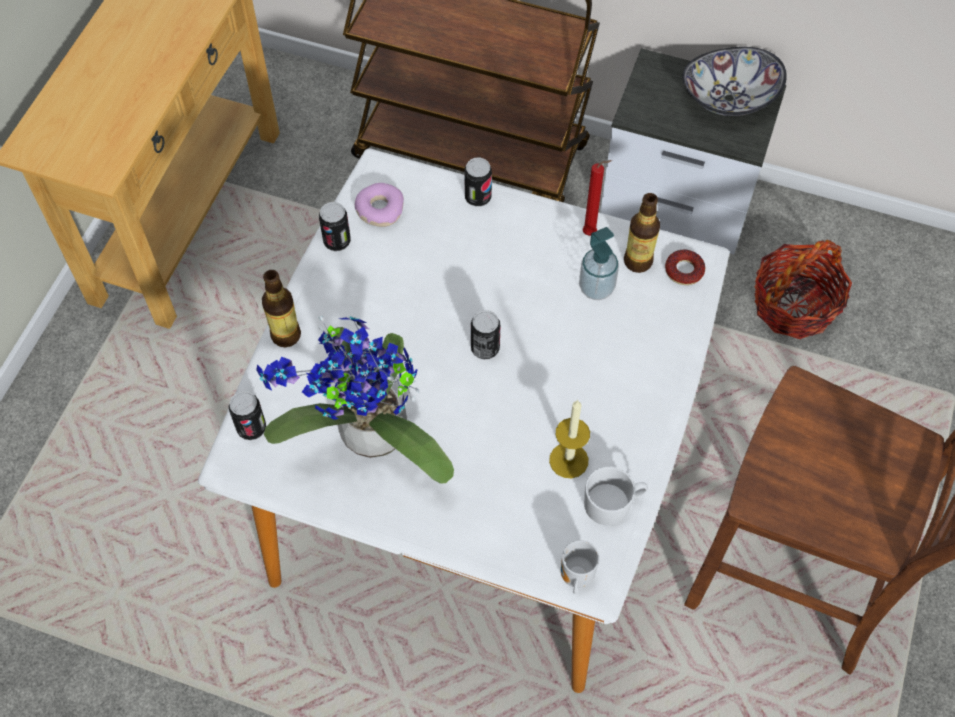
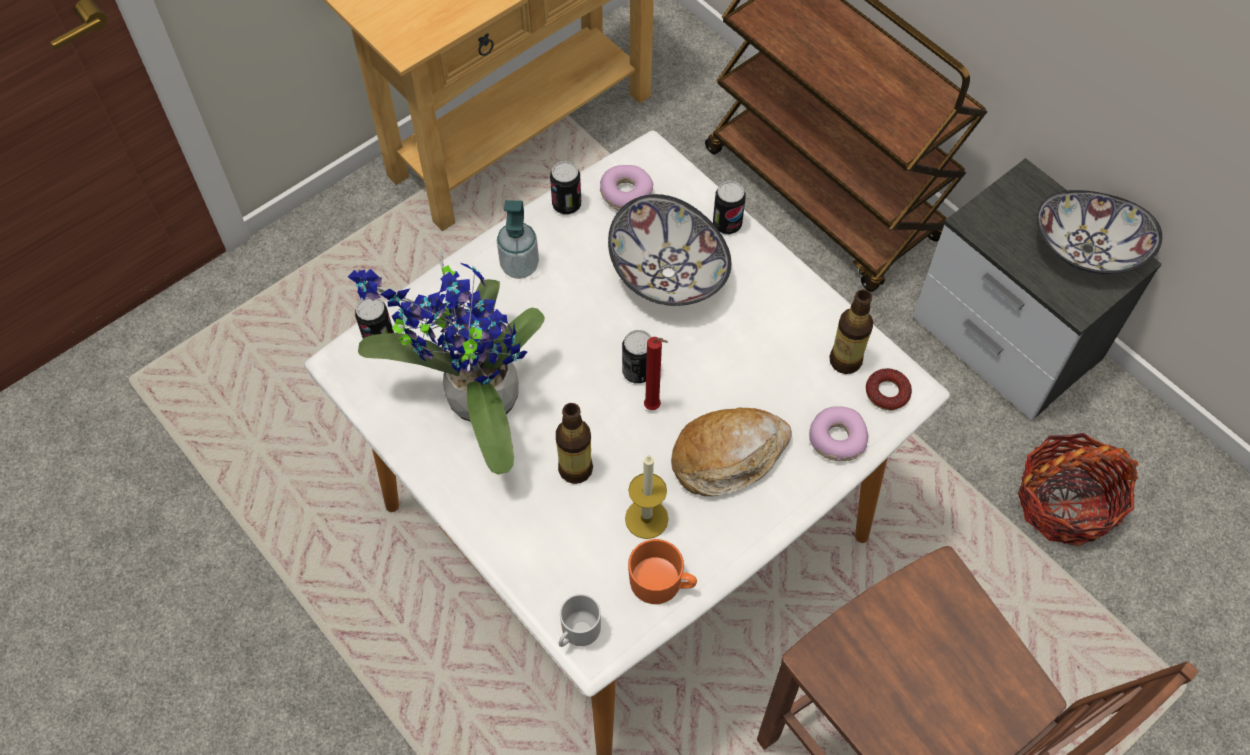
camera: 30 degrees right, 0 degrees up
bottle [262,270,301,347] -> bottle moved to [556,403,593,484]
soap dispenser [579,227,619,300] -> soap dispenser moved to [497,200,539,279]
red candle [583,160,612,236] -> red candle moved to [644,337,668,410]
white mug [584,467,648,525] -> orange mug [628,539,697,604]
none -> bowl [608,194,731,306]
none -> bread [671,407,792,496]
none -> donut [809,406,869,461]

